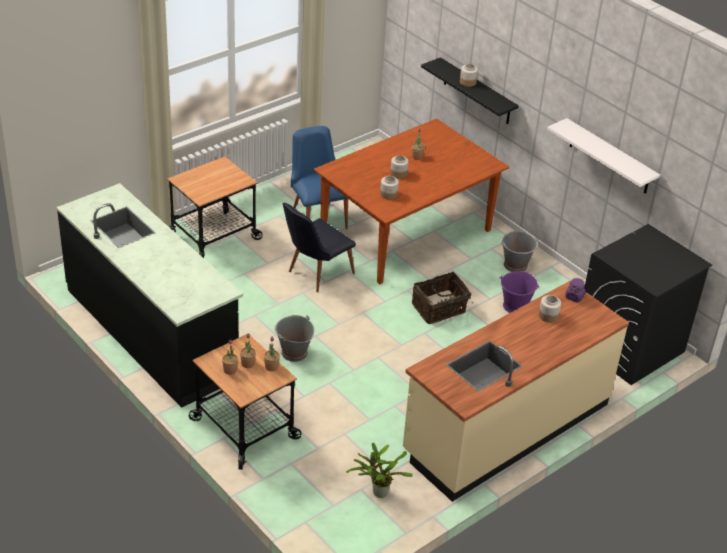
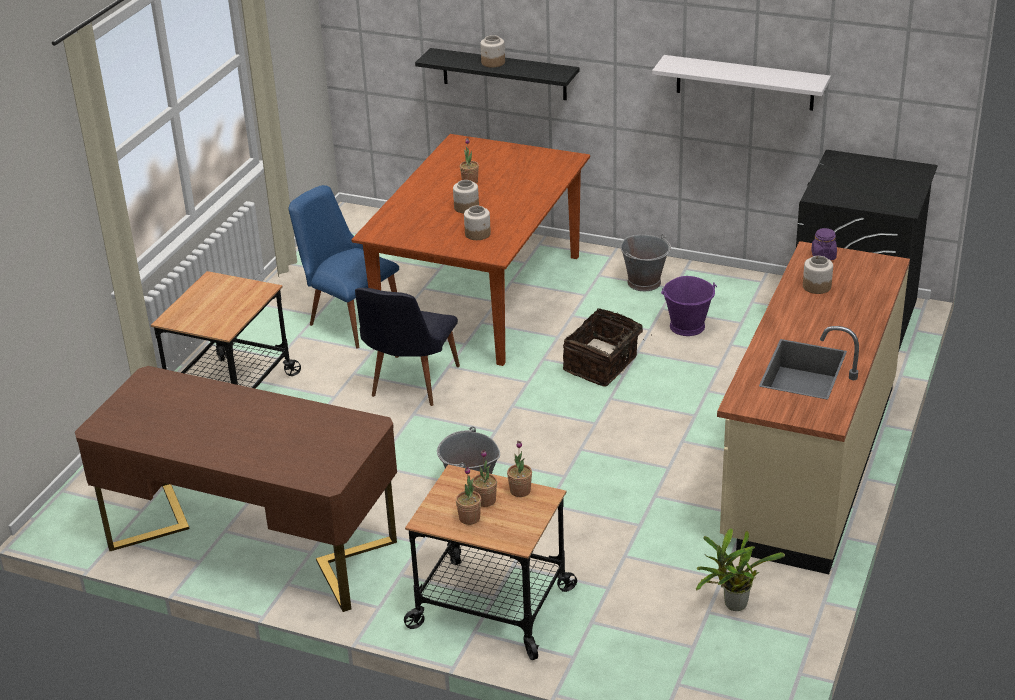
camera: 25 degrees left, 5 degrees down
black counter [56,183,243,408] -> brown desk [75,366,397,612]

